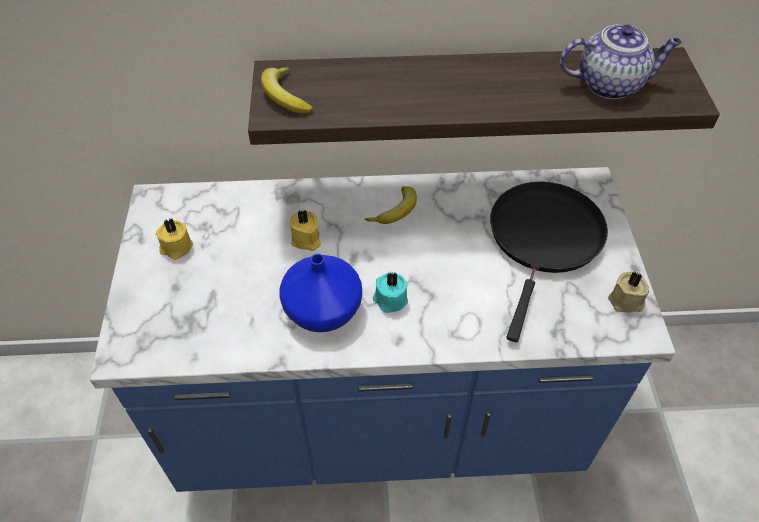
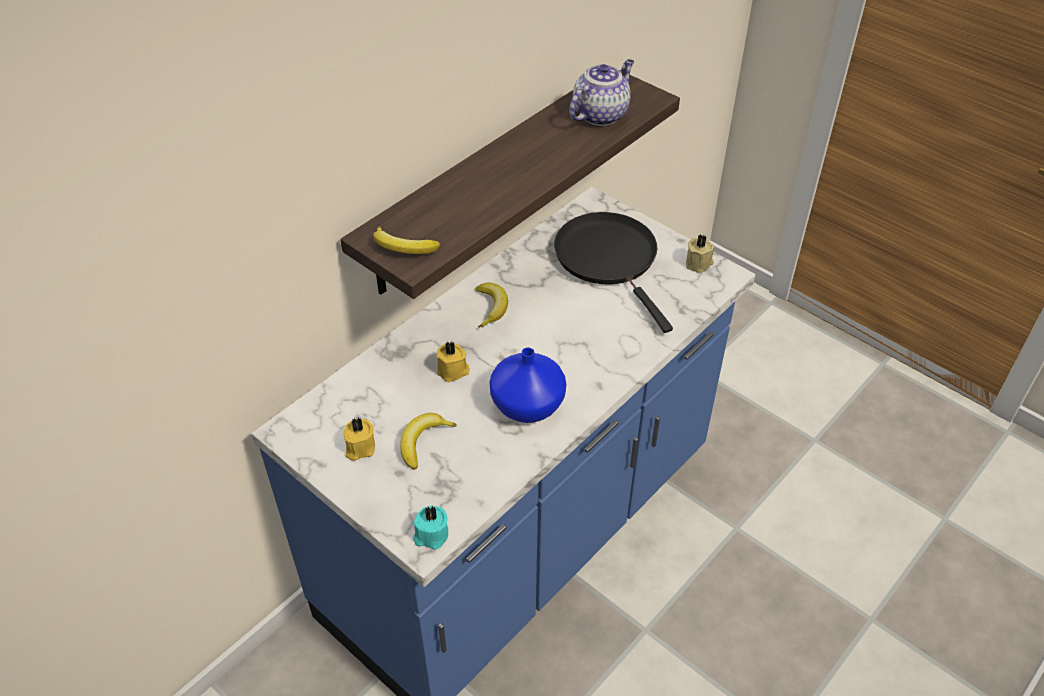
camera: 45 degrees left, 5 degrees down
turquoise candle [373,271,408,313] -> turquoise candle moved to [413,506,448,550]
none -> banana [400,413,457,470]

